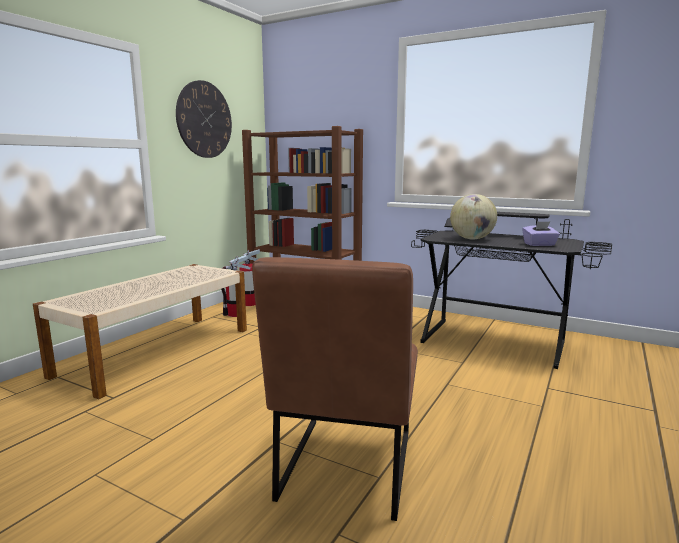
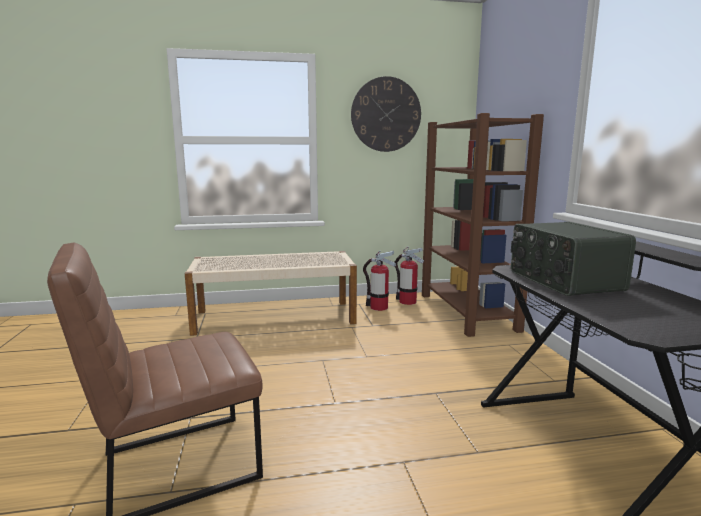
camera: 50 degrees right, 0 degrees up
globe [450,194,497,239] -> radio [511,222,636,296]
purple tissue box [522,221,560,246] -> none

